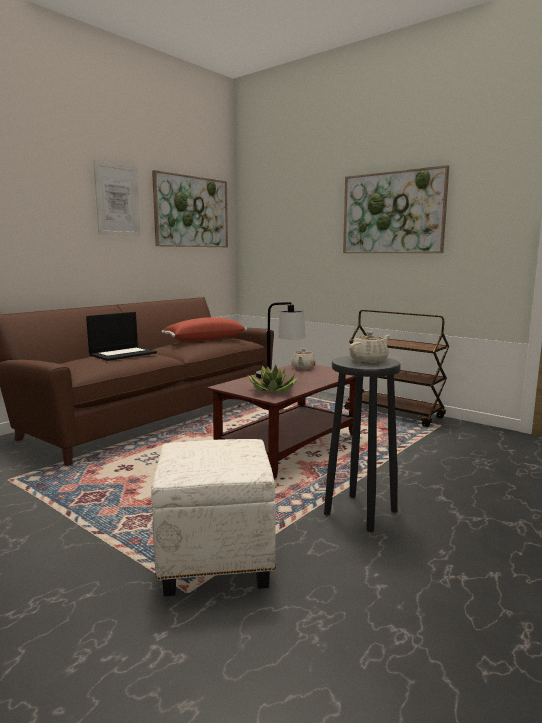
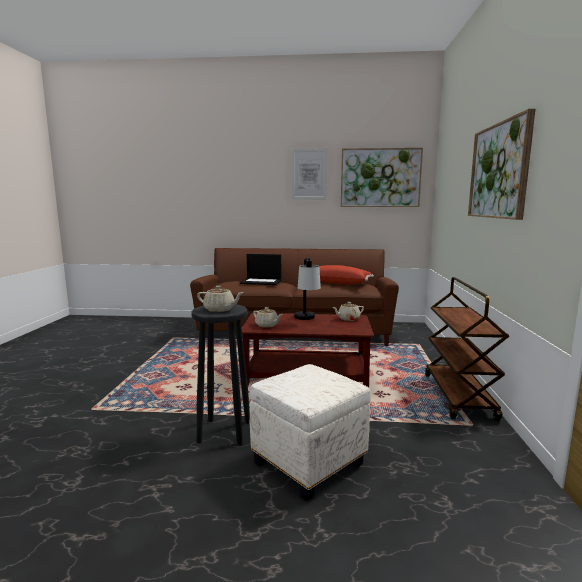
camera: 55 degrees right, 0 degrees up
white ottoman [151,439,276,596] -> white ottoman moved to [250,364,371,501]
potted plant [248,364,298,393] -> beige teapot [253,307,283,328]

